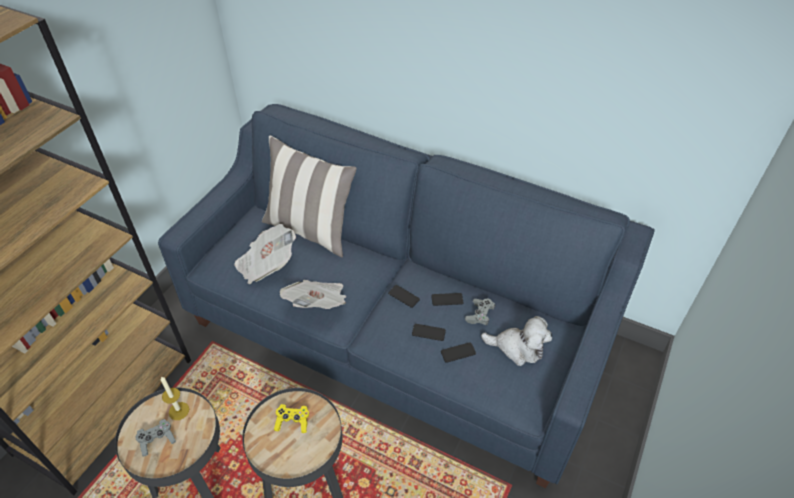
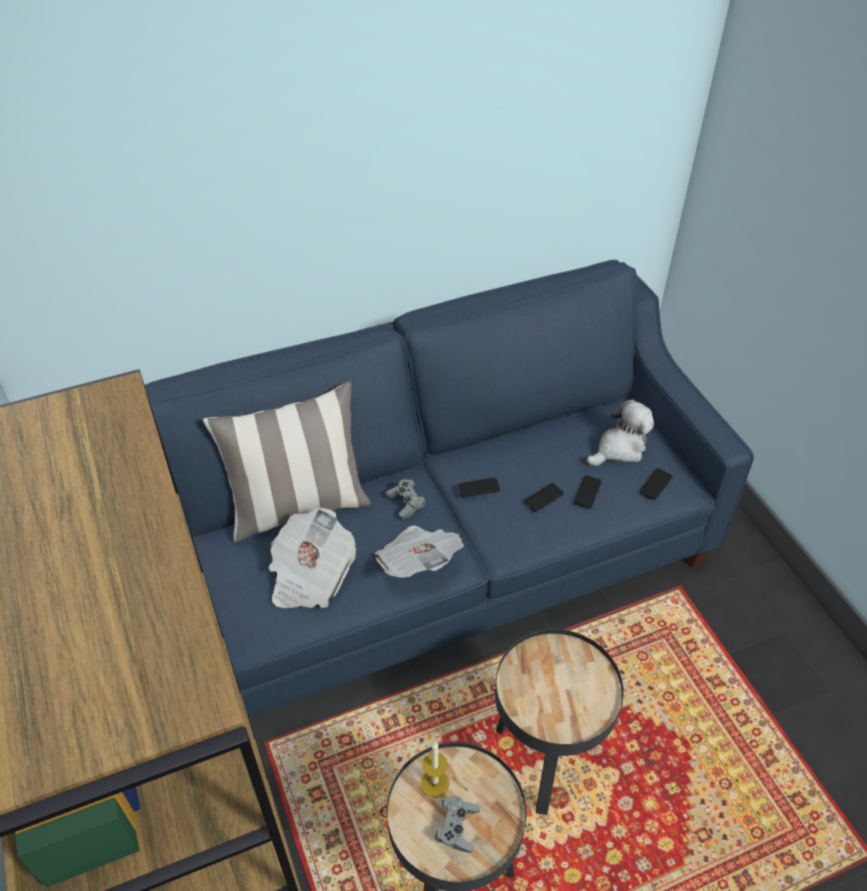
camera: 50 degrees left, 0 degrees up
yellow game controller [274,404,309,433] -> none
phone [431,293,463,306] -> phone moved to [640,468,673,500]
grey game controller [465,299,496,326] -> grey game controller moved to [386,479,426,519]

